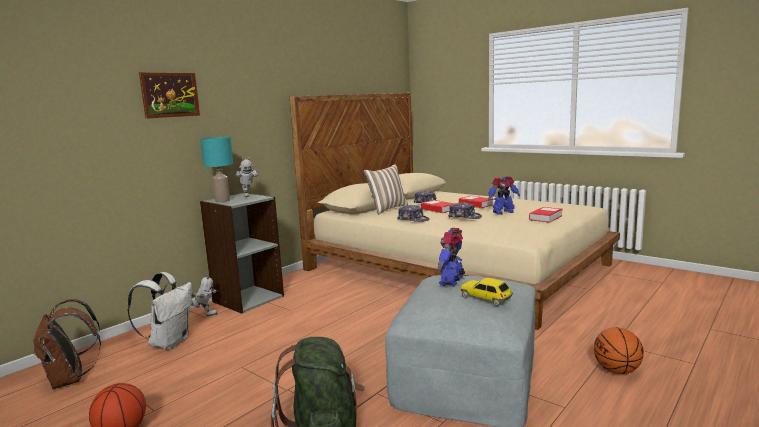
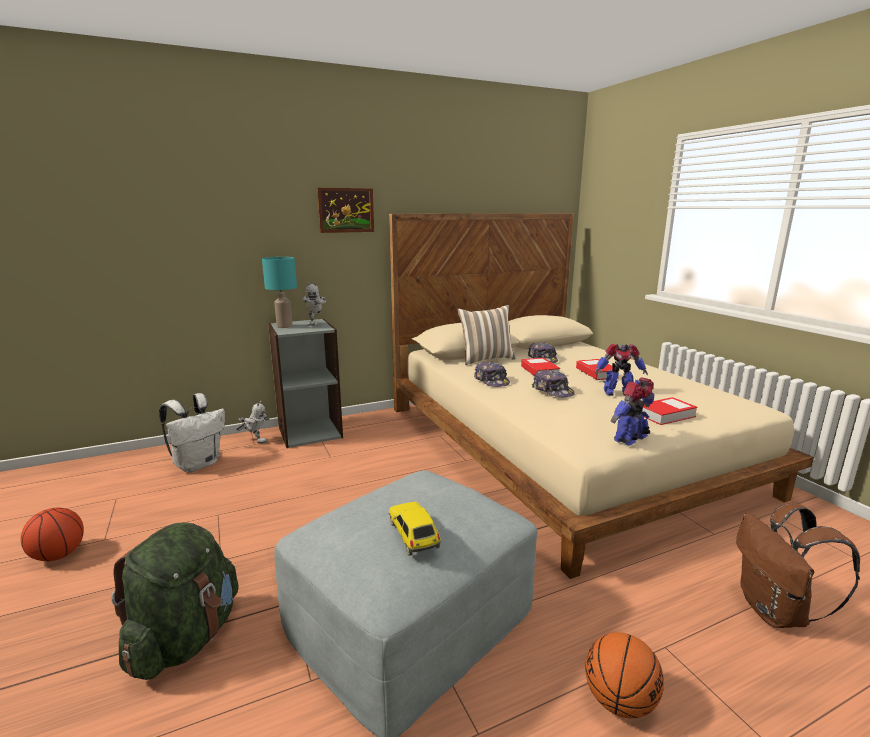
camera: 25 degrees right, 5 degrees up
brown backpack [33,299,101,389] -> brown backpack moved to [736,503,860,628]
picture [139,72,200,119] -> picture moved to [317,188,374,233]
toy robot [438,228,465,287] -> toy robot moved to [611,377,654,446]

